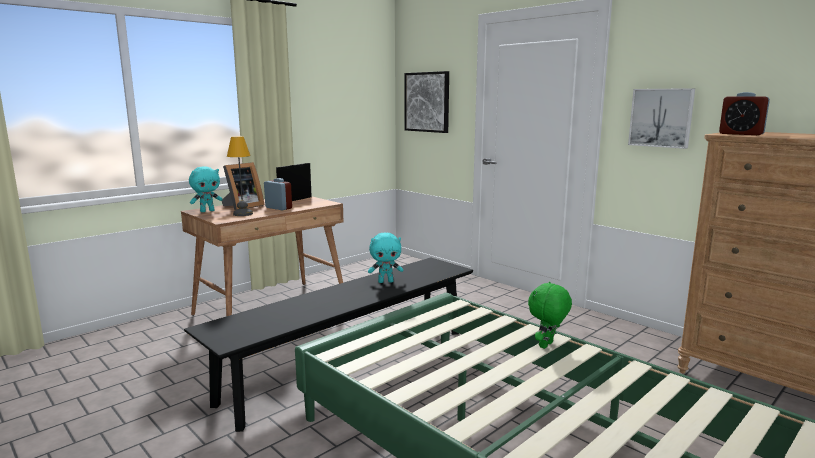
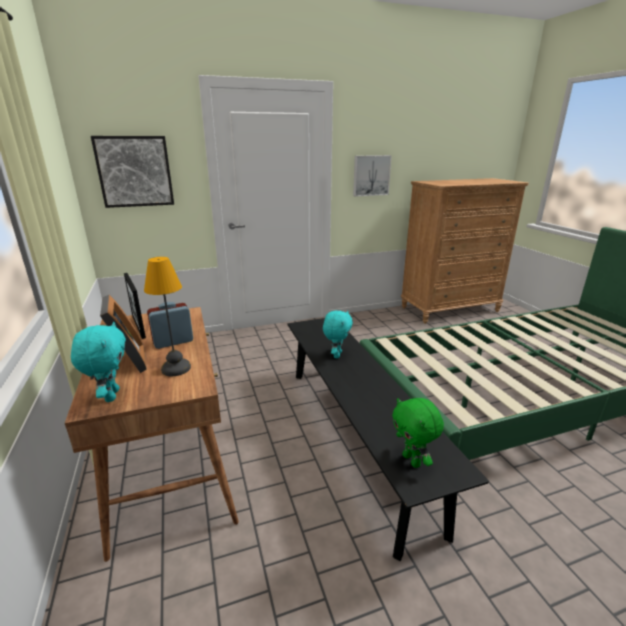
camera: 65 degrees left, 10 degrees up
green plush toy [528,282,572,349] -> green plush toy moved to [392,398,444,468]
alarm clock [719,92,770,135] -> none

